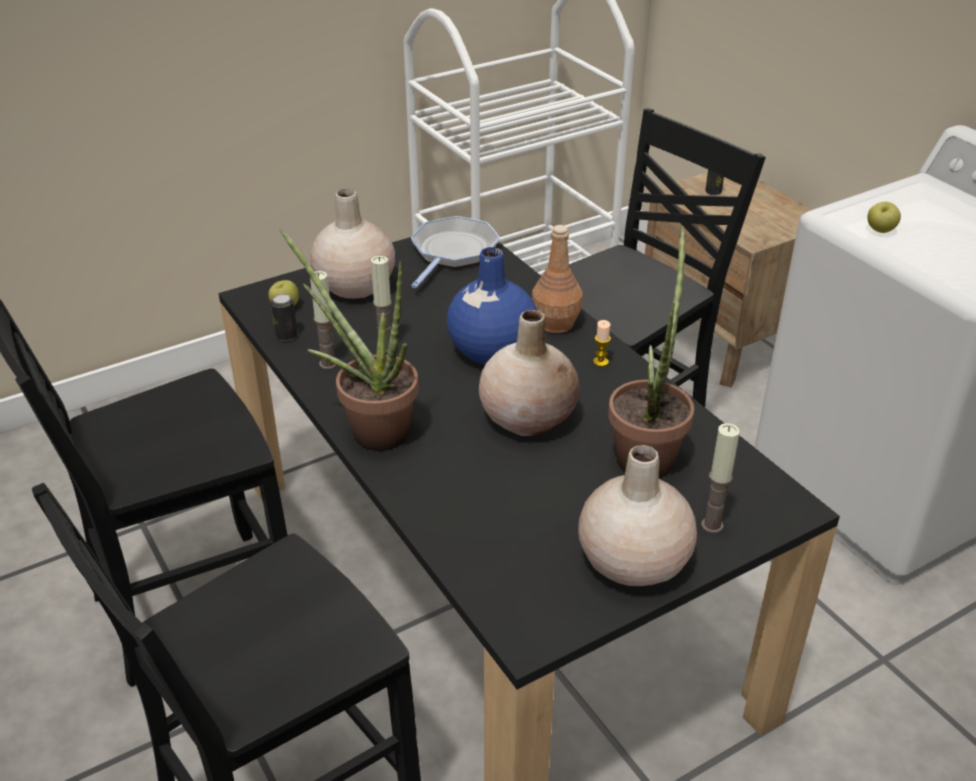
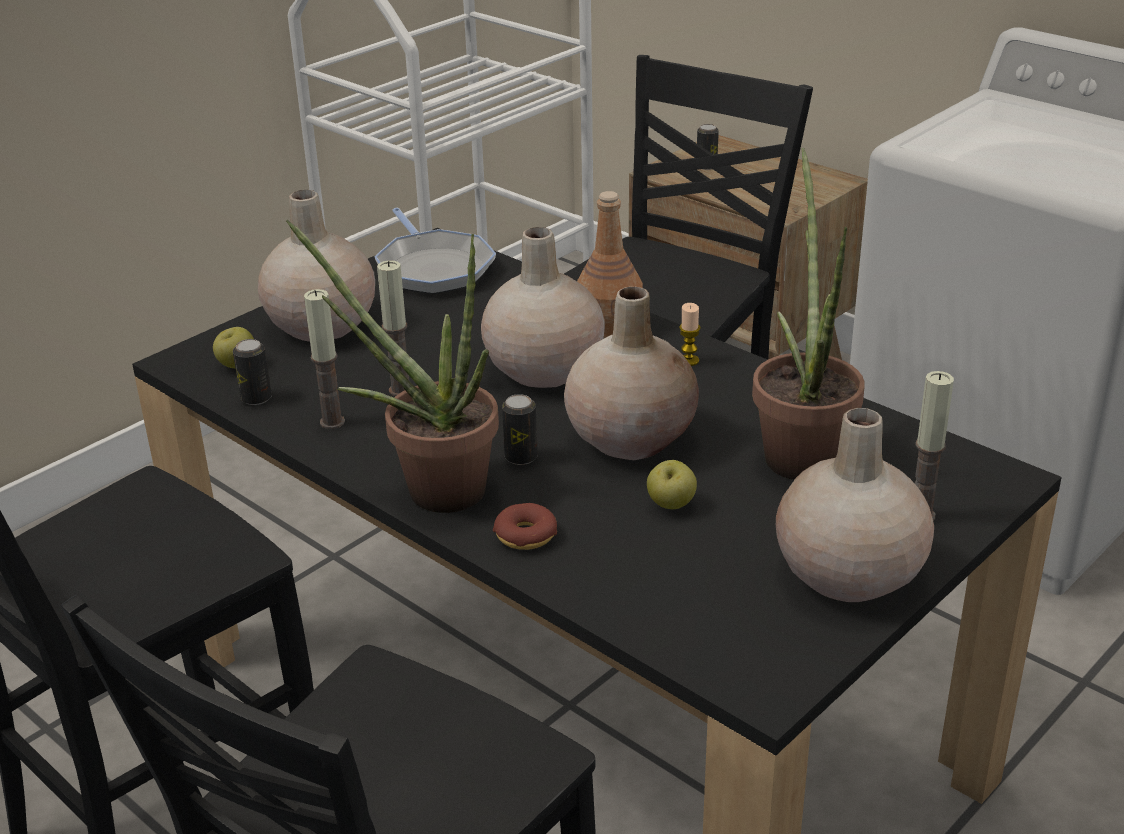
camera: 15 degrees left, 5 degrees down
frying pan [411,216,500,288] -> frying pan turned 150 degrees clockwise [375,208,496,294]
blue vase [446,247,537,364] -> beige vase [481,227,605,388]
apple [868,202,901,233] -> apple moved to [647,460,697,509]
none -> donut [493,503,557,550]
none -> can [502,394,538,465]

